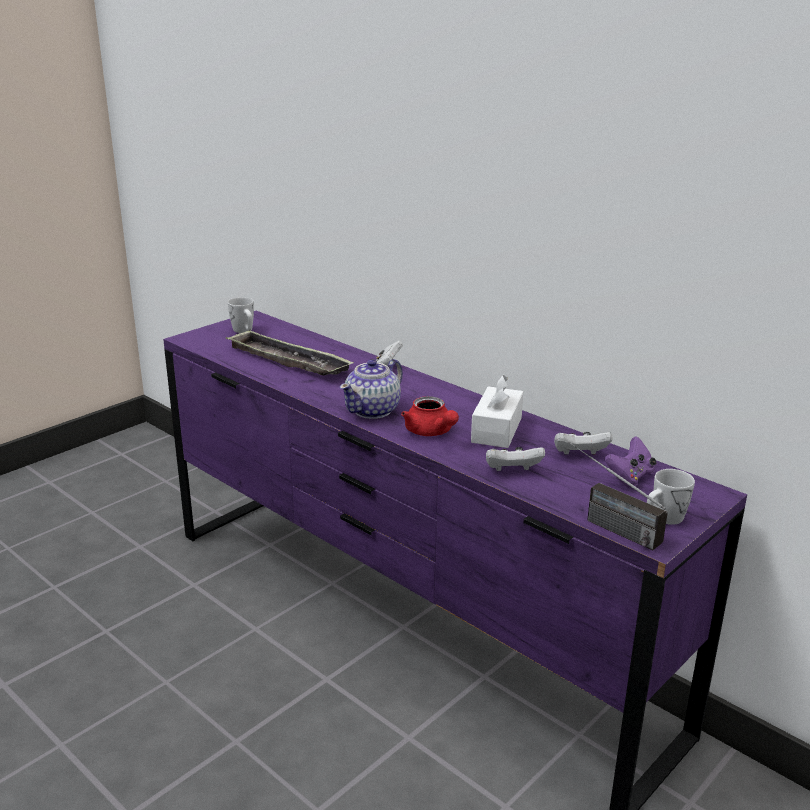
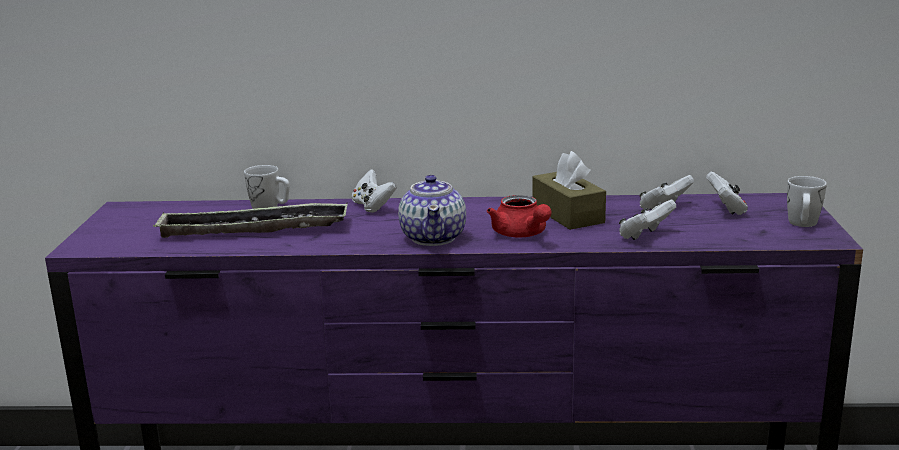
camera: 40 degrees left, 5 degrees down
white mug [228,297,254,333] -> white mug moved to [244,165,290,209]
red teapot [401,396,459,436] -> red teapot turned 45 degrees clockwise [487,195,551,237]
white tissue box [471,375,523,448] -> brown tissue box [532,151,606,230]
radio [568,442,668,550] -> none
purple game controller [605,436,656,487] -> white game controller [706,172,748,215]

